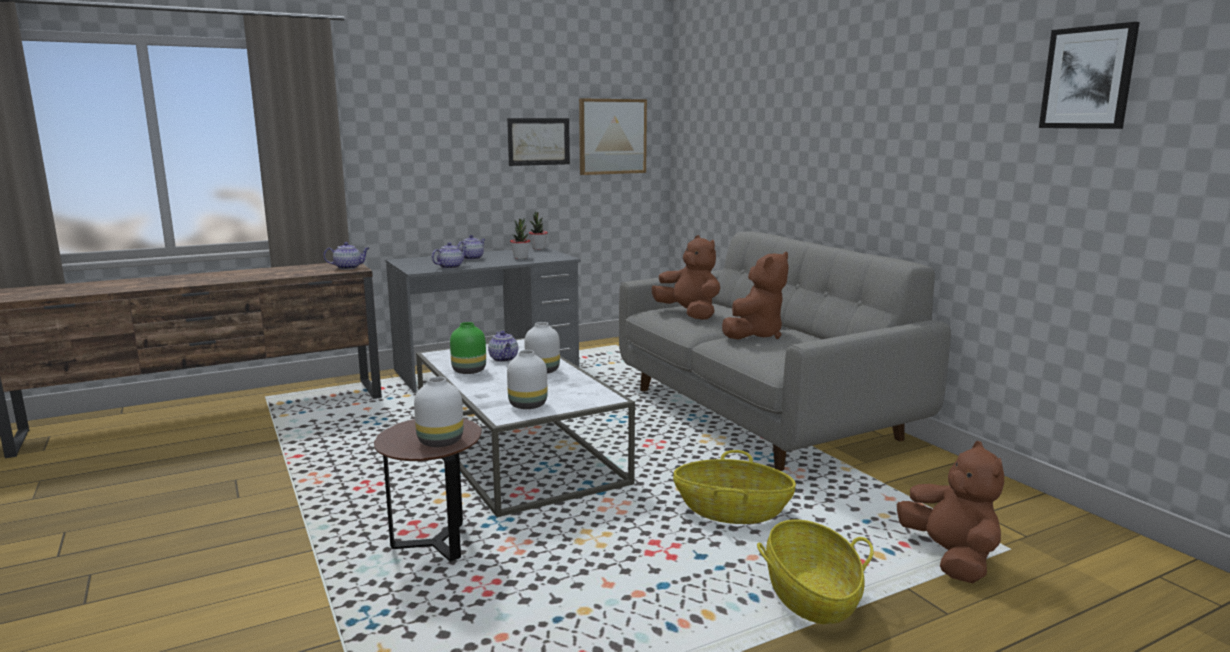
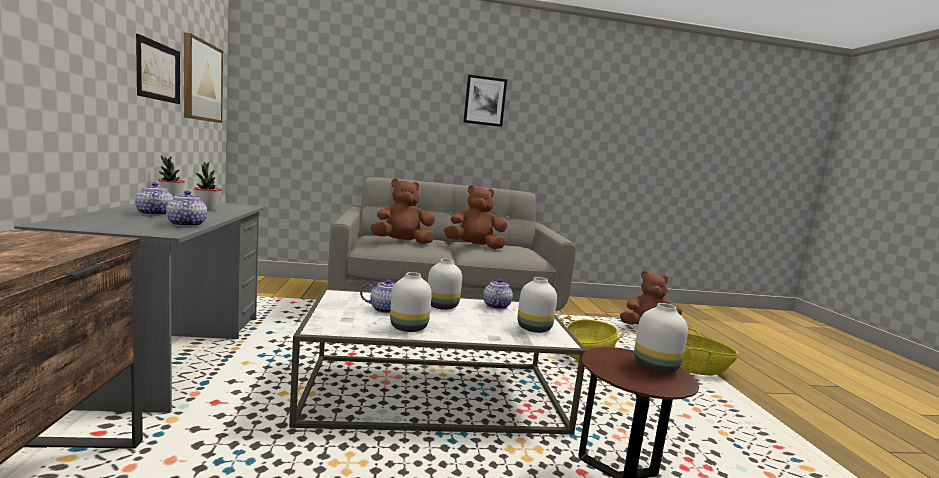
camera: 70 degrees left, 5 degrees down
teapot [323,242,369,270] -> teapot moved to [483,279,513,309]
green vase [450,322,486,374] -> white vase [390,272,432,332]
brown plush toy [722,252,789,340] -> brown plush toy turned 60 degrees counterclockwise [444,185,507,249]
picture [1039,22,1140,129] -> picture moved to [463,74,507,127]

